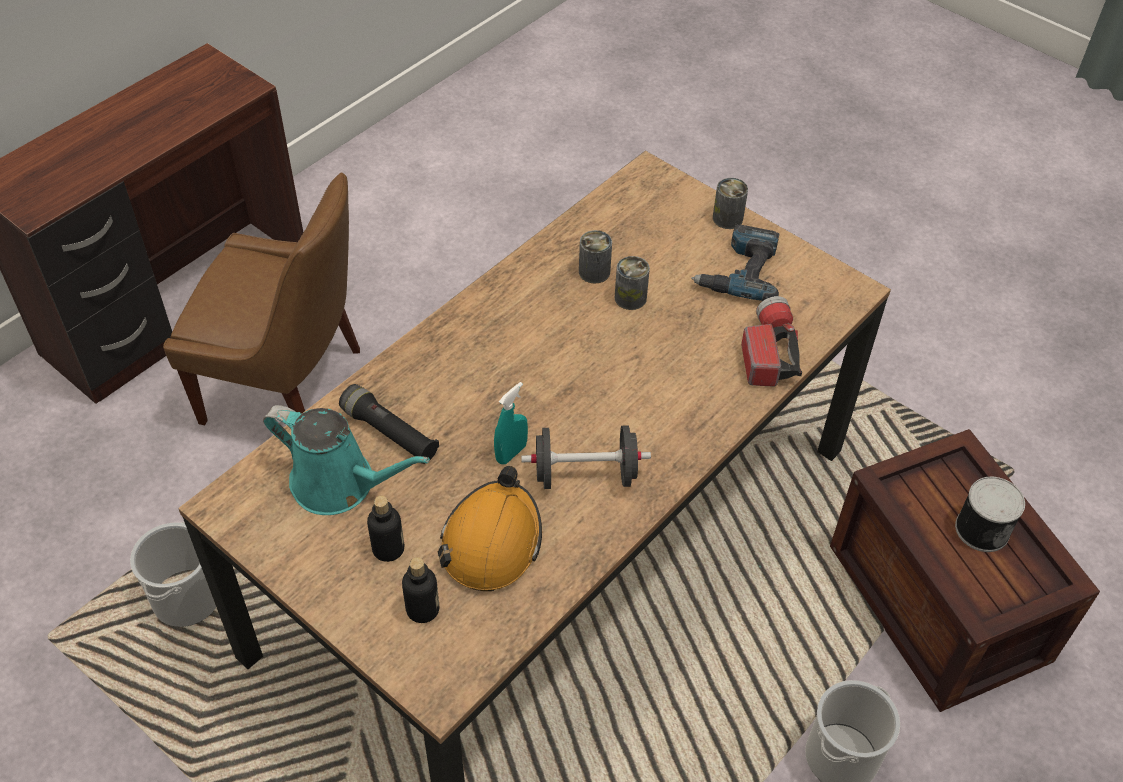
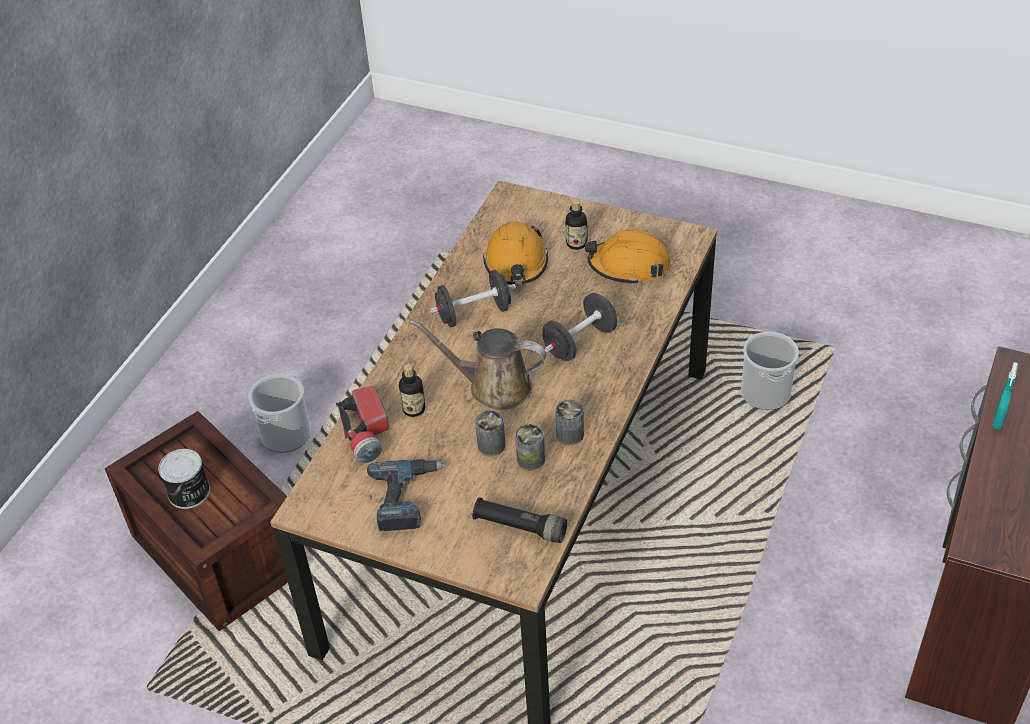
camera: 165 degrees right, 5 degrees down
brown chair [163,172,360,425] -> none
turquoise watering can [263,405,430,515] -> orange hard hat [585,229,671,285]
black flashlight [339,384,439,464] -> black flashlight moved to [472,497,567,543]
bottle [402,557,439,623] -> bottle moved to [399,364,425,417]
turquoise spray bottle [494,382,528,464] -> turquoise spray bottle moved to [992,362,1018,430]
can [713,178,748,229] -> can moved to [555,399,584,445]
none -> brown watering can [409,319,546,410]
none -> black dumbbell [543,293,617,361]

